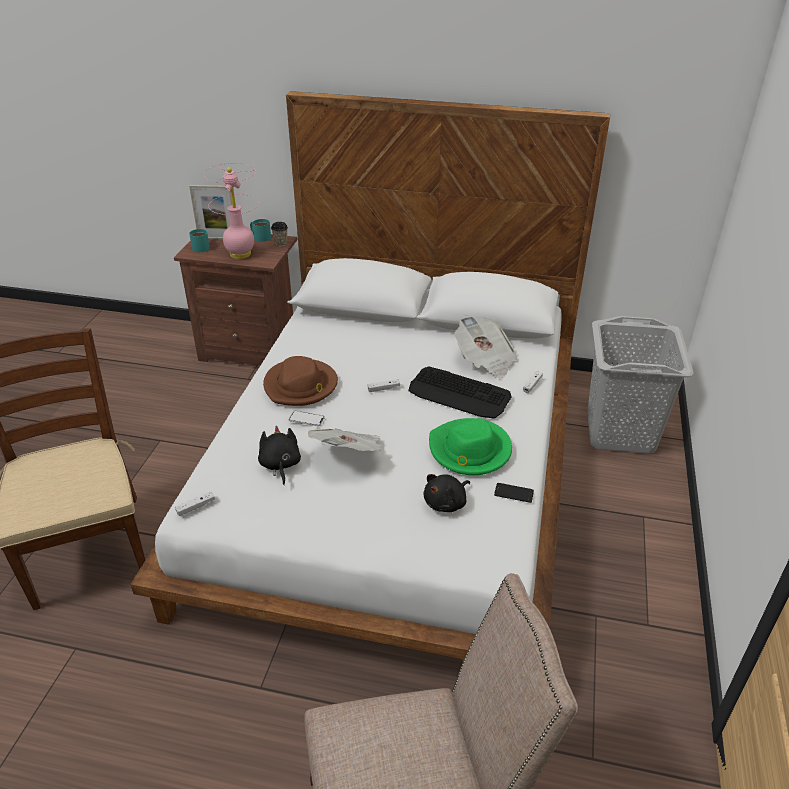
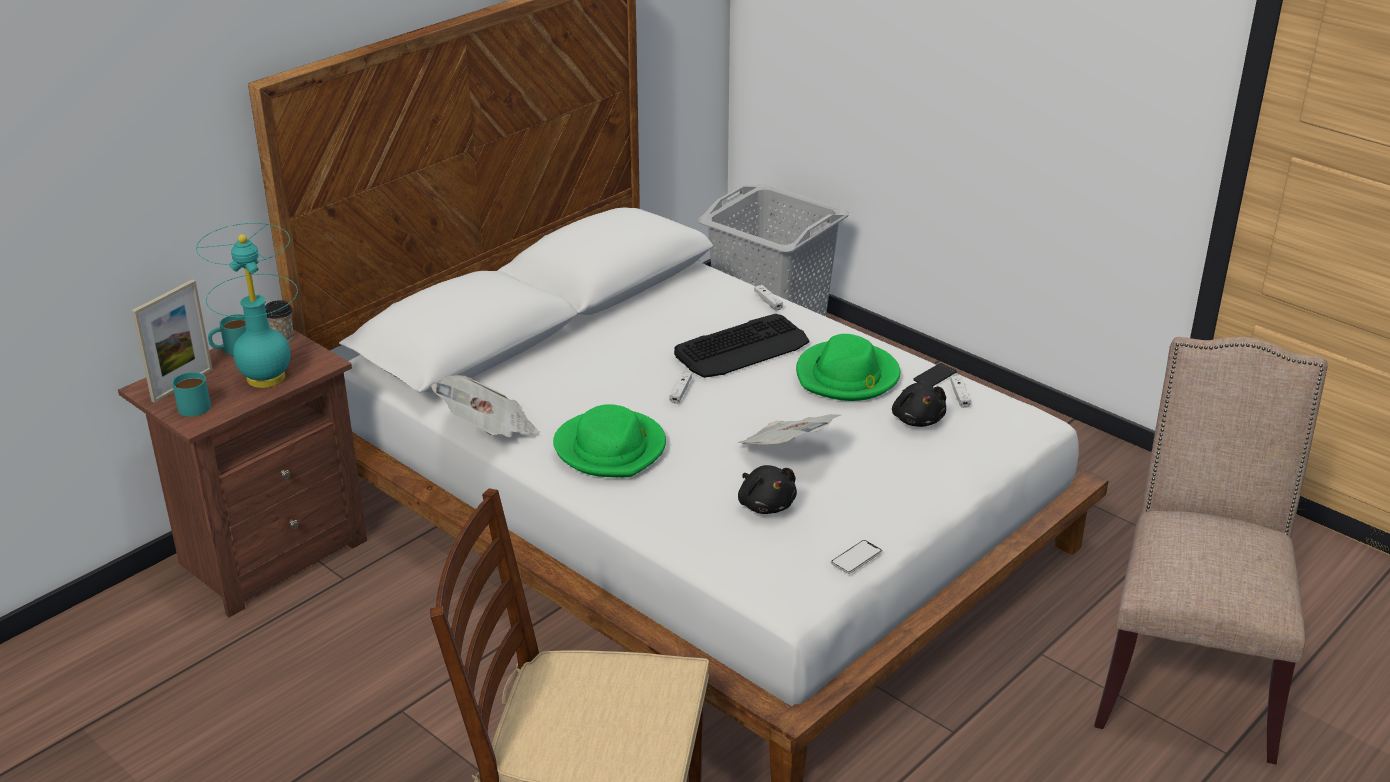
camera: 60 degrees left, 5 degrees down
white game controller [175,491,215,516] -> white game controller moved to [950,376,971,408]
pink table lamp [203,163,259,259] -> turquoise table lamp [196,223,298,388]
black plush toy [258,426,301,485] -> black plush toy turned 135 degrees counterclockwise [738,465,797,514]
brown hat [263,356,338,406] -> green hat [553,404,666,477]
phone [289,411,325,426] -> phone moved to [831,540,882,574]
newspaper [454,315,517,378] -> newspaper moved to [431,375,540,437]

